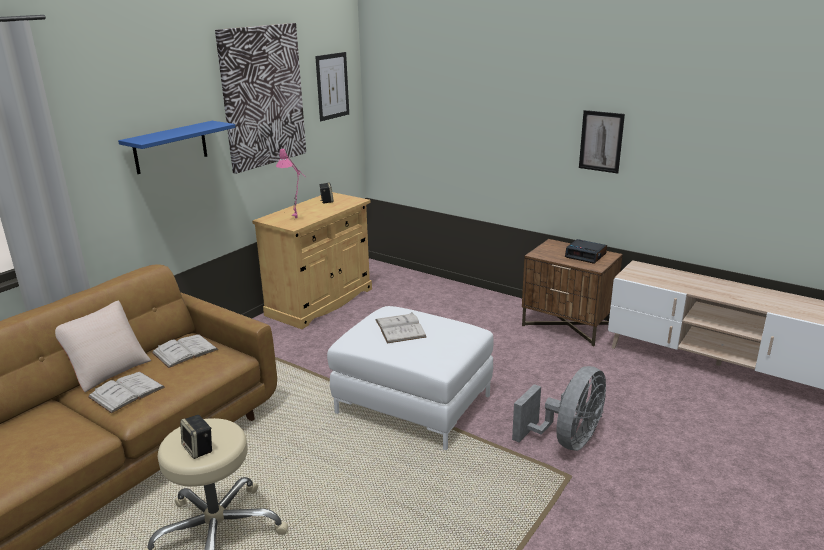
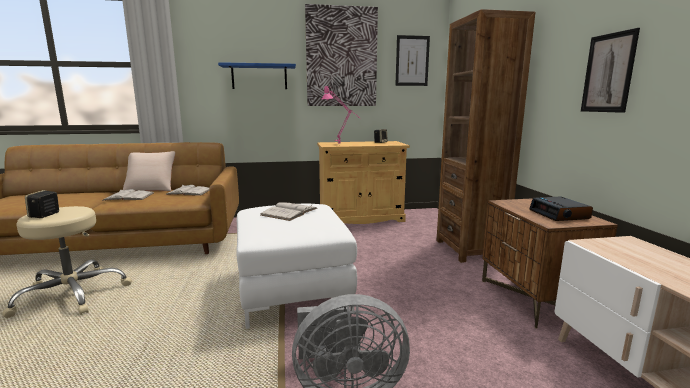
camera: 45 degrees right, 10 degrees down
none -> brown bookcase [436,9,535,263]

